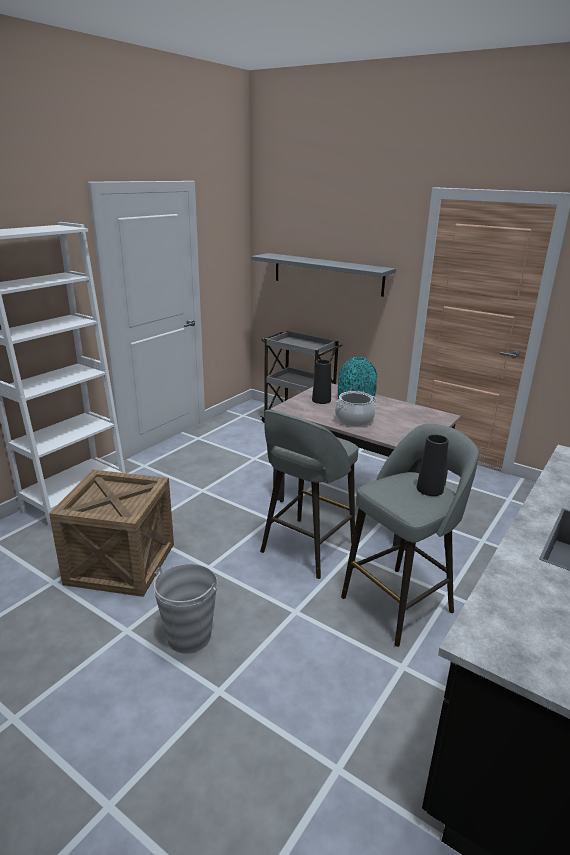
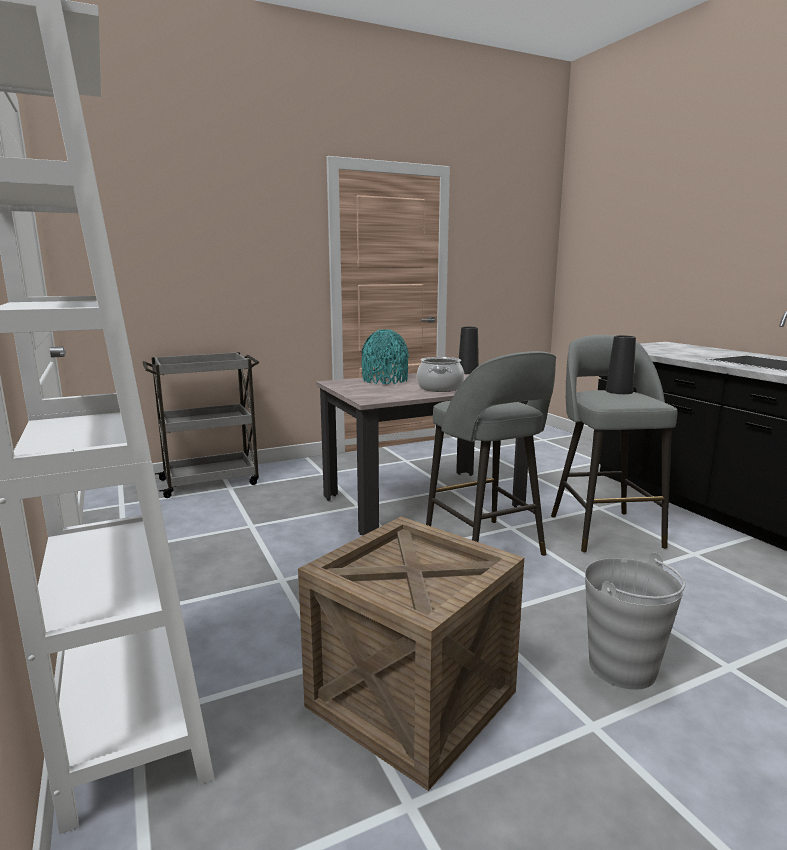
camera: 60 degrees left, 10 degrees down
grey shelf [251,253,396,297] -> none
black vase [312,360,331,404] -> black vase moved to [459,327,479,374]

